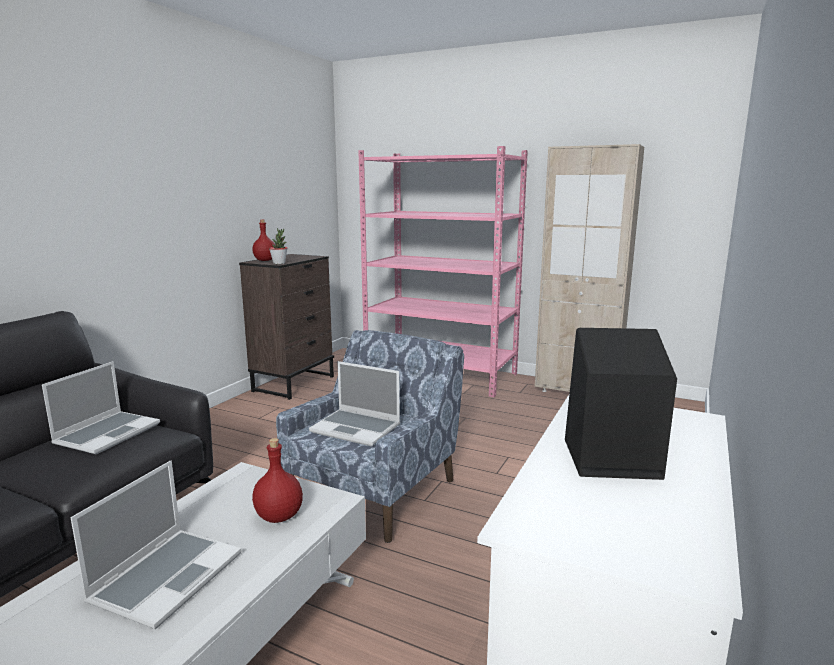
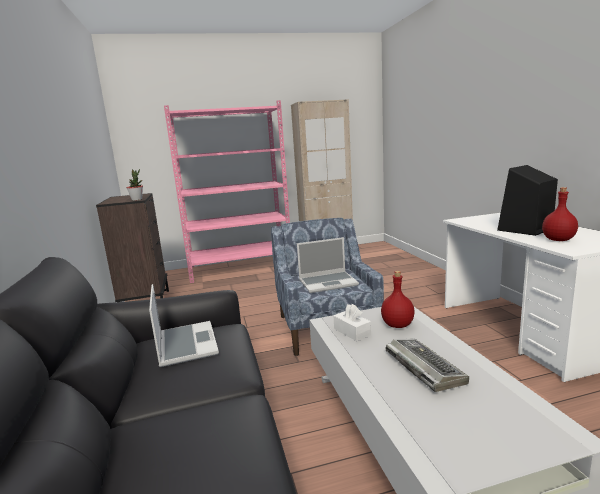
camera: 40 degrees left, 0 degrees up
laptop [70,460,242,629] -> keyboard [386,339,469,392]
red bottle [252,219,275,261] -> red bottle moved to [542,187,578,241]
none -> white tissue box [334,304,371,341]

